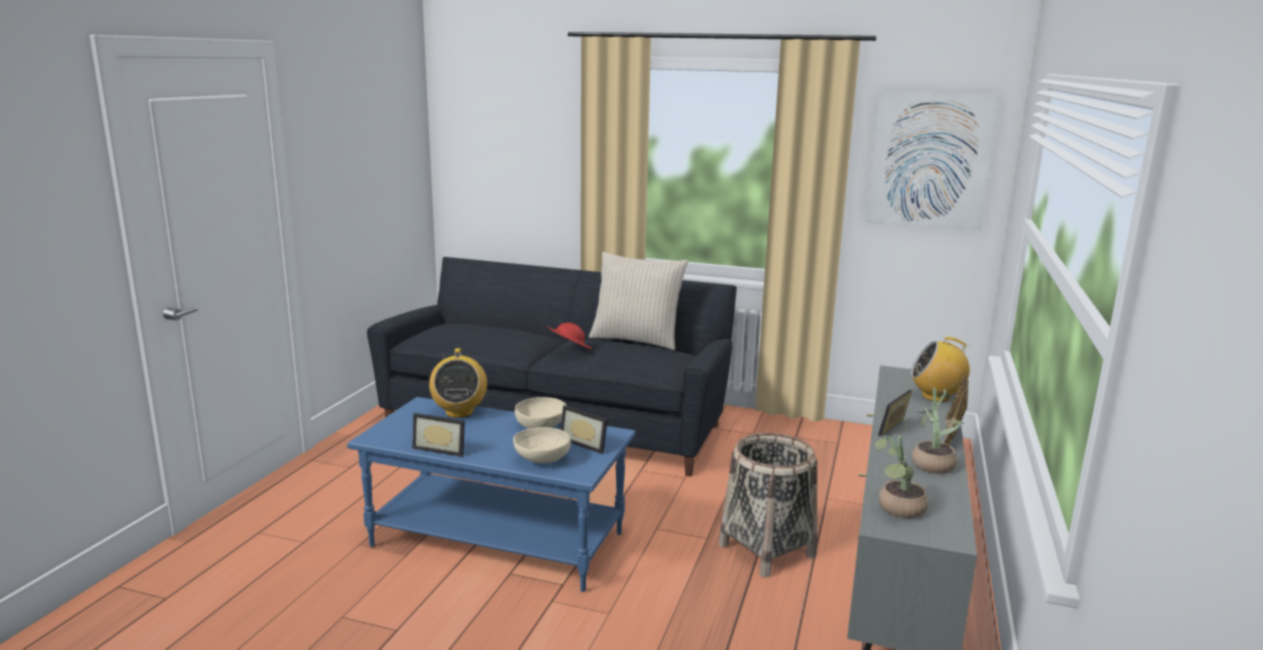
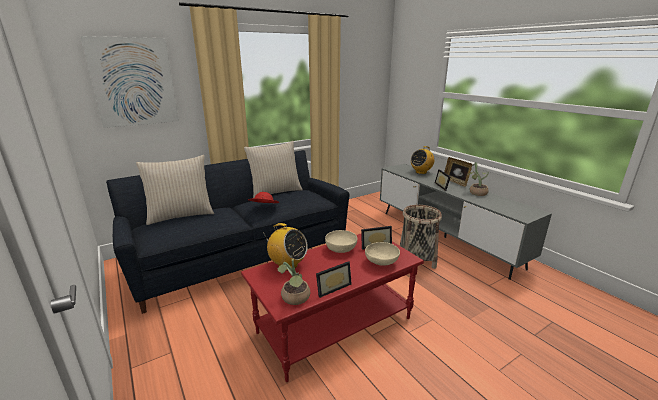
camera: 50 degrees left, 5 degrees up
blue coffee table [347,397,635,592] -> red coffee table [241,234,424,382]
picture [865,91,1000,230] -> picture moved to [81,36,179,128]
potted plant [875,436,929,518] -> potted plant moved to [278,259,310,305]
none -> beige pillow [136,155,214,225]

